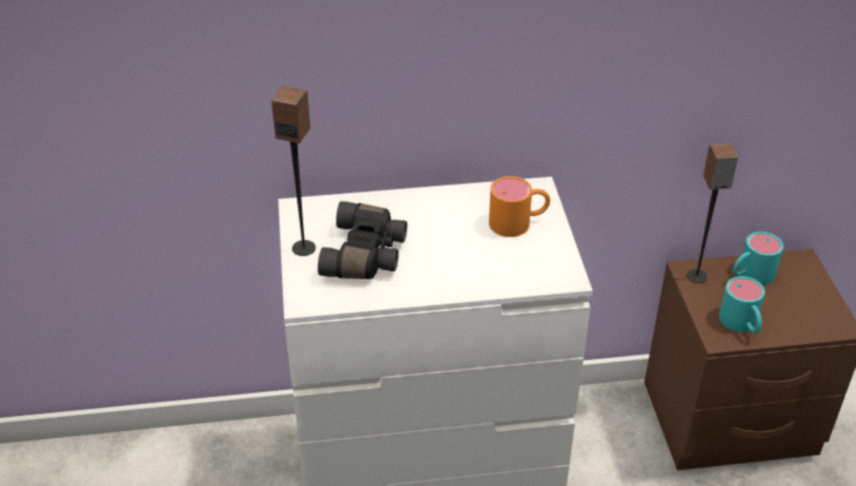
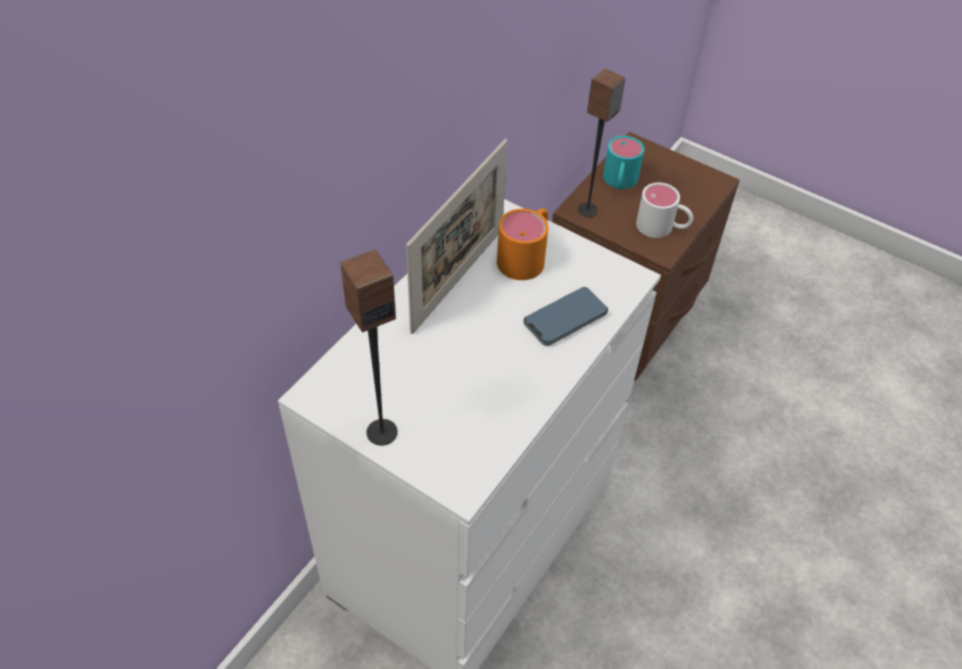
camera: 50 degrees left, 10 degrees up
black binoculars [318,201,407,279] -> none
turquoise mug [719,276,765,333] -> white mug [636,183,694,238]
none -> picture frame [406,139,508,334]
none -> phone [524,287,608,346]

